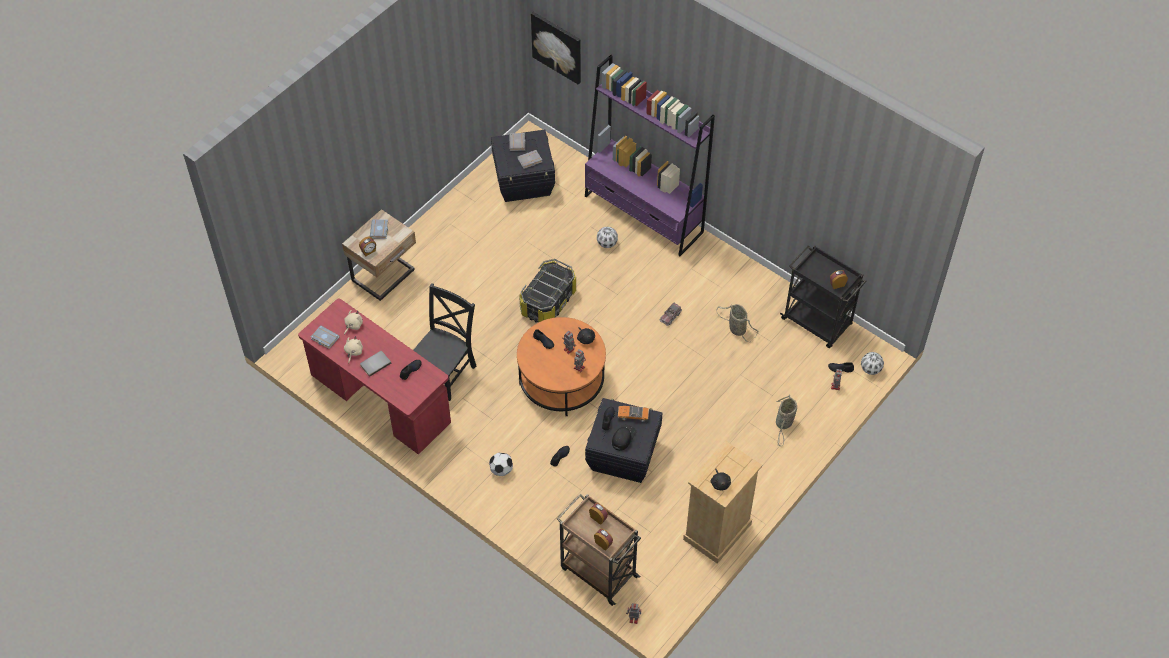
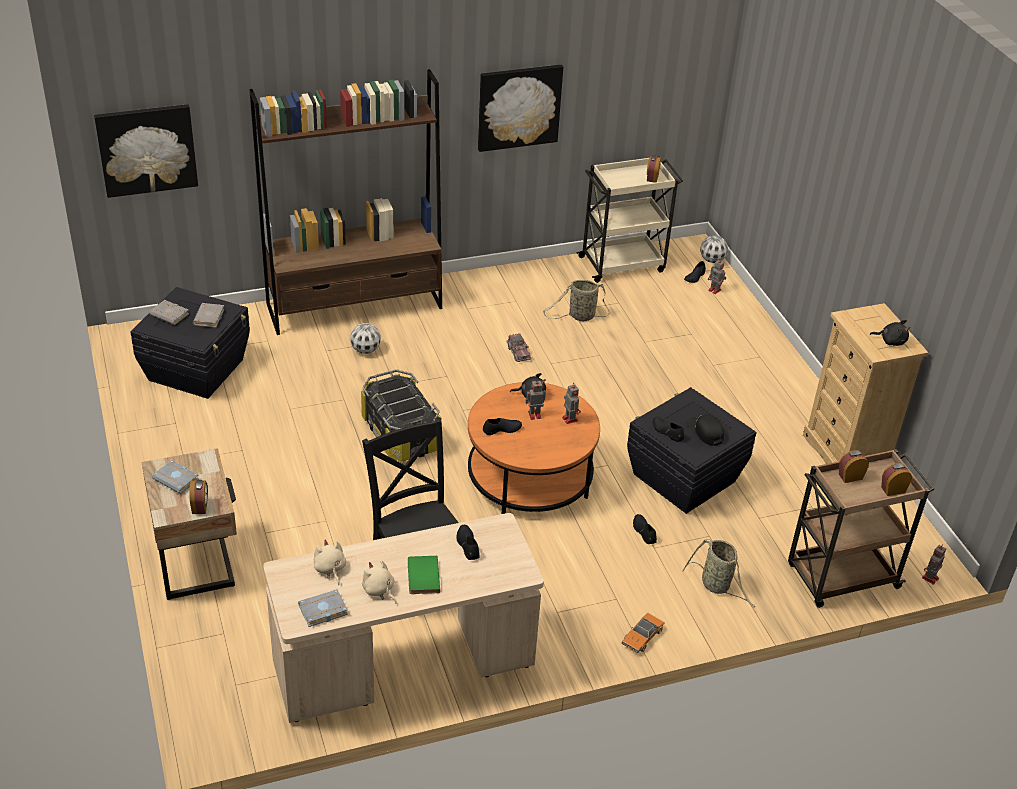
camera: 60 degrees left, 15 degrees down
red desk [298,298,451,455] -> beige desk [263,513,544,723]
grey book [360,351,391,377] -> green book [408,556,440,594]
football [489,453,513,476] -> none
purple bookcase [585,55,715,256] -> brown bookcase [249,69,442,335]
toy car [618,406,649,422] -> toy car moved to [622,613,665,653]
basket [776,394,797,446] -> basket moved to [682,539,755,608]
black cart [780,245,867,348] -> beige cart [576,156,683,283]
none -> picture [478,65,563,152]

